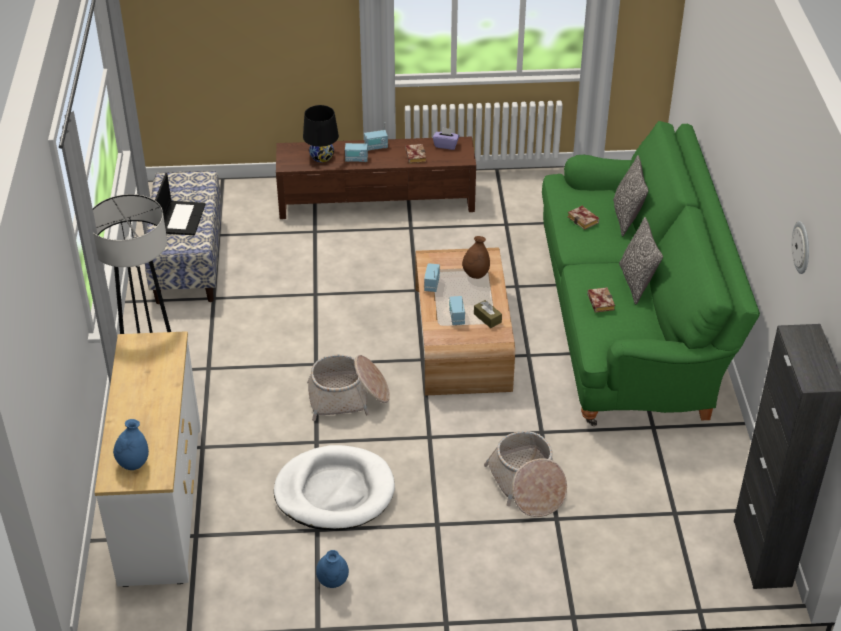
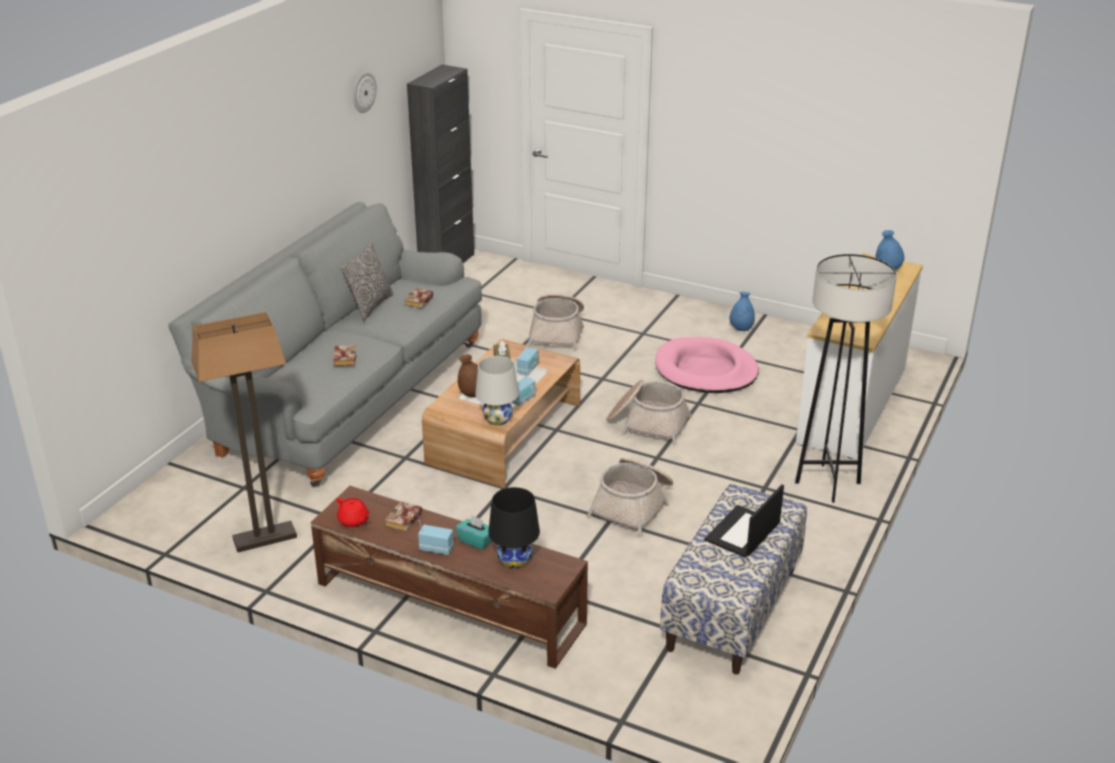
camera: 150 degrees left, 10 degrees down
white dog bed [274,445,395,530] -> pink dog bed [655,337,759,393]
radio [345,136,368,162] -> turquoise tissue box [455,515,492,550]
purple tissue box [433,127,460,150] -> red teapot [337,498,369,527]
green sofa [542,121,760,426] -> grey sofa [169,202,482,487]
pillow [613,155,648,236] -> none
none -> floor lamp [191,312,297,552]
none -> white table lamp [475,356,519,425]
none -> basket [586,458,673,537]

